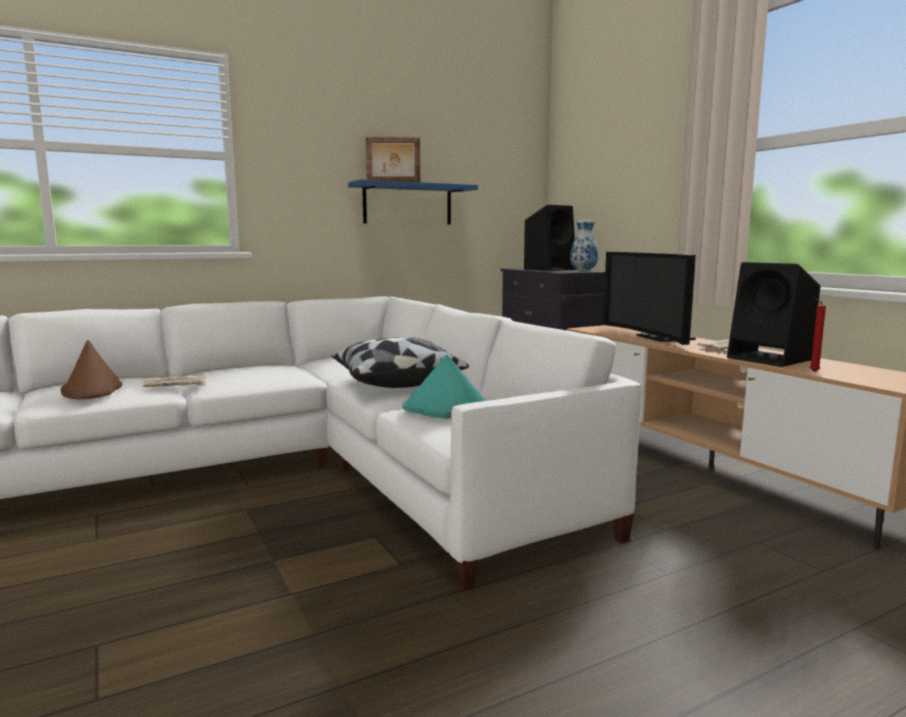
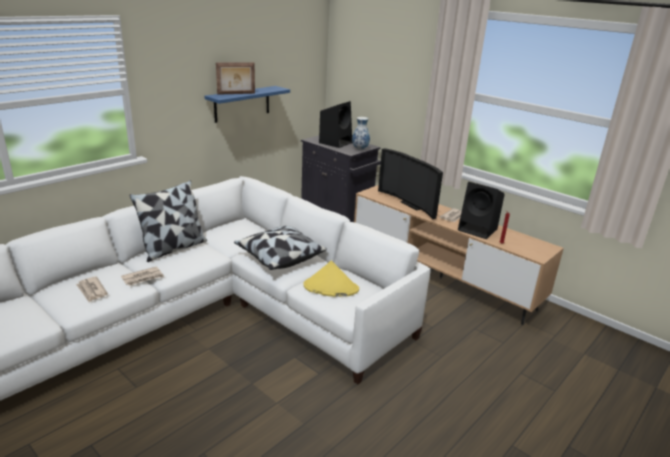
camera: 20 degrees left, 15 degrees up
brown hat [61,340,122,399] -> newspaper [76,276,108,302]
turquoise hat [402,355,487,419] -> yellow hat [303,261,359,297]
none -> pillow [129,180,207,262]

